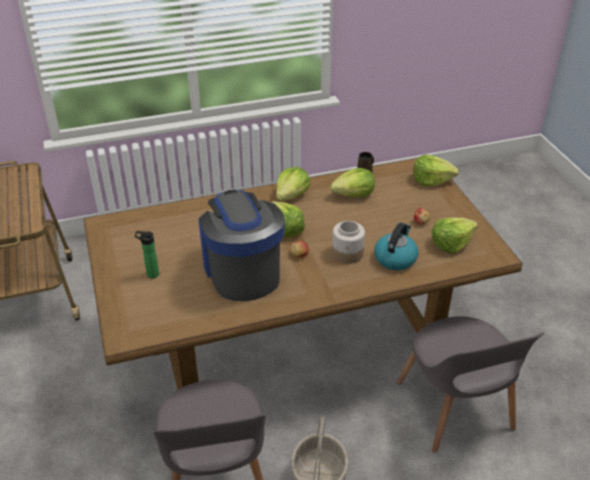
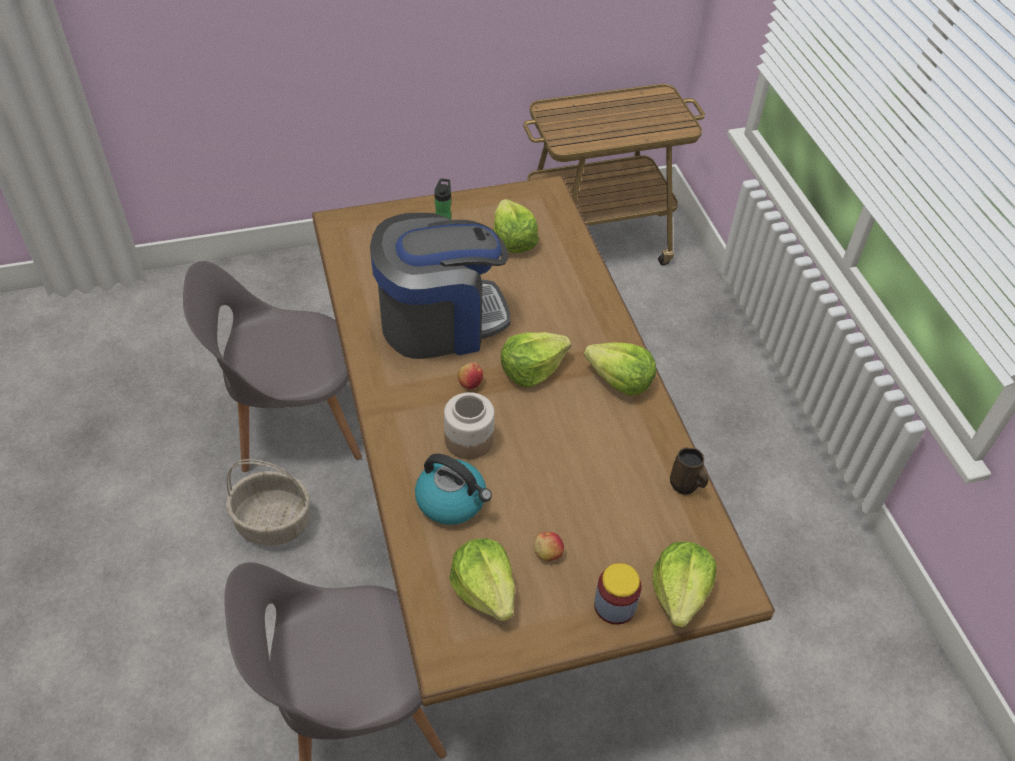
camera: 90 degrees right, 10 degrees up
lettuce [330,168,375,197] -> lettuce moved to [493,199,539,253]
none -> jar [594,563,642,625]

